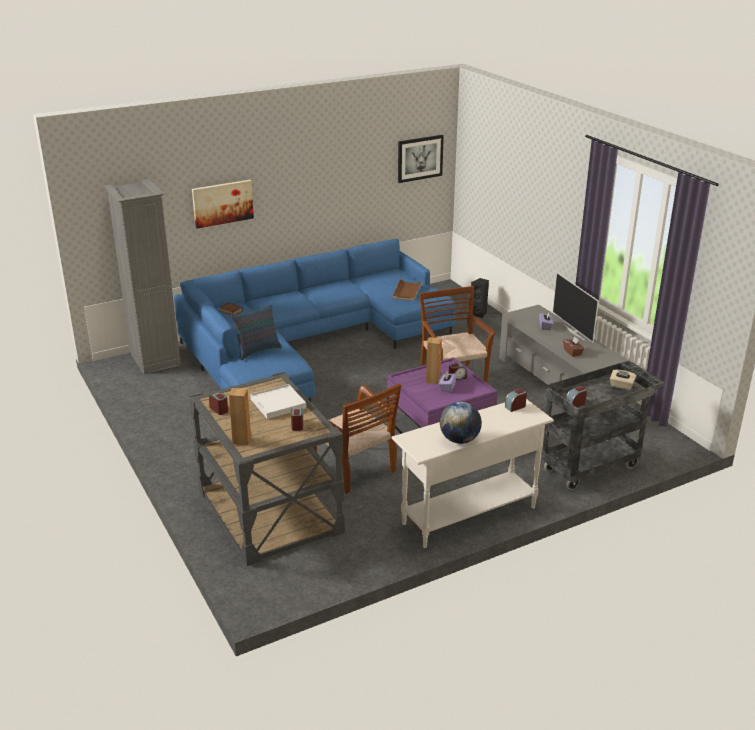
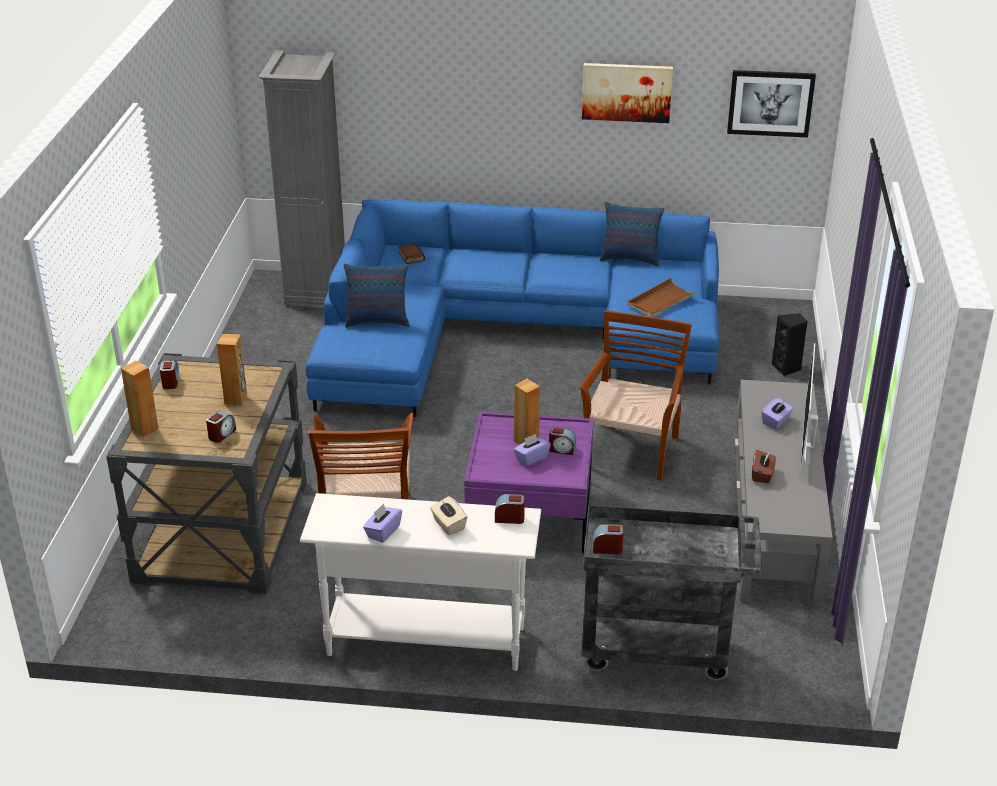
camera: 35 degrees right, 5 degrees up
picture [192,180,254,229] -> picture moved to [582,63,673,123]
white tray [250,384,306,419] -> brown speaker [217,334,247,405]
globe [440,402,482,444] -> purple tissue box [363,504,402,543]
beige tissue box [610,370,636,390] -> beige tissue box moved to [430,496,467,535]
none -> blue pillow [600,202,665,266]

